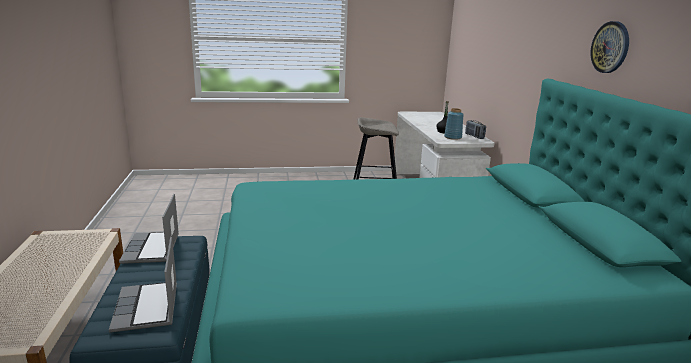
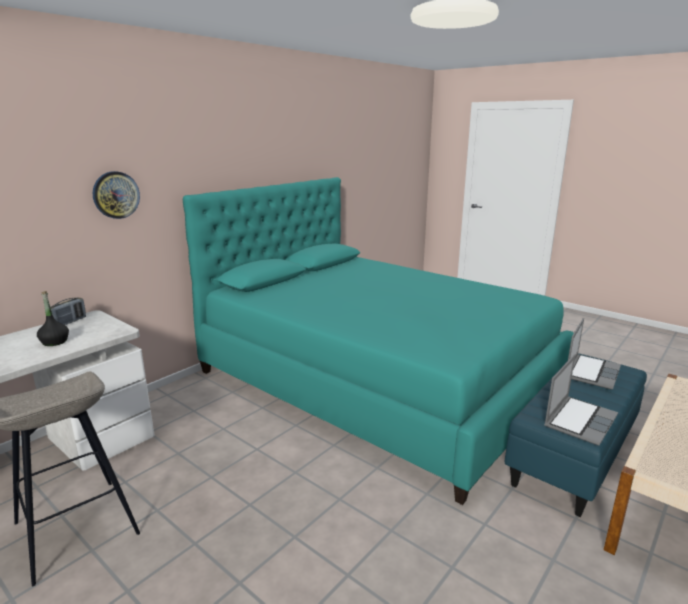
camera: 130 degrees left, 0 degrees up
blue vase [444,108,464,140] -> none
wall clock [591,21,629,73] -> wall clock moved to [93,171,140,219]

